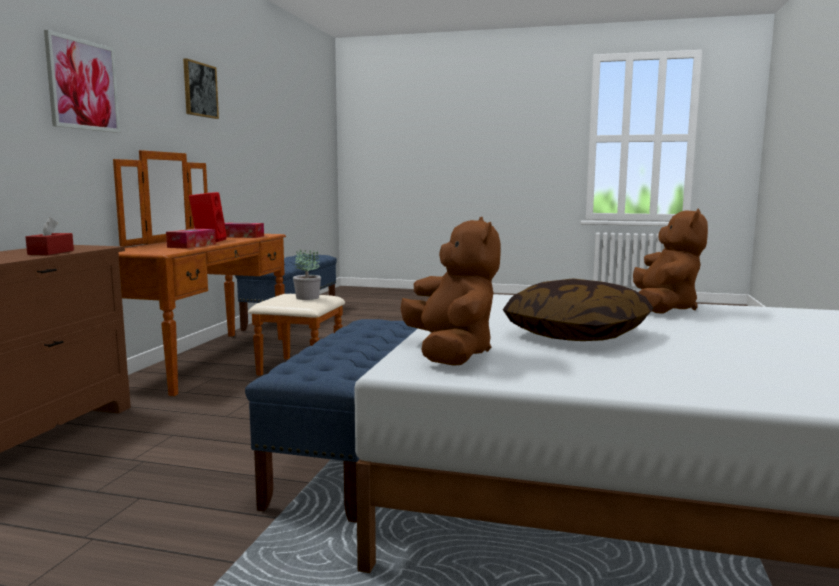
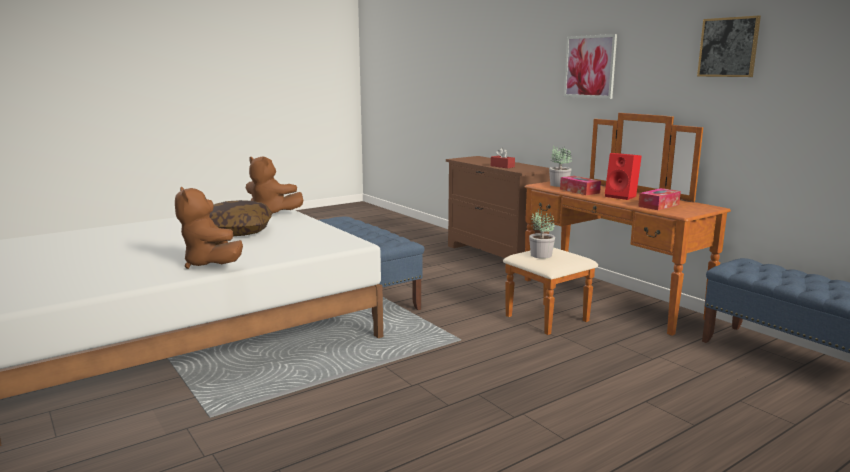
camera: 130 degrees right, 5 degrees up
none -> potted plant [549,146,572,187]

